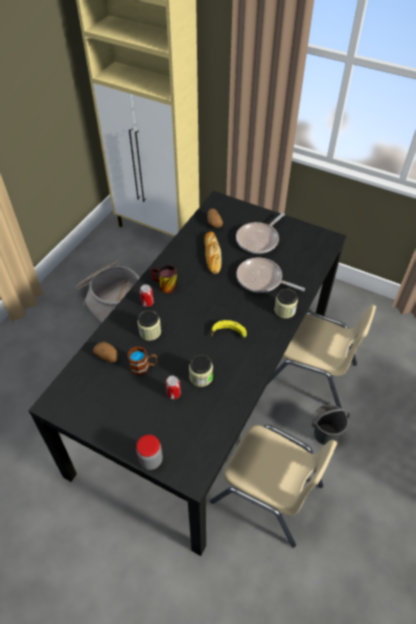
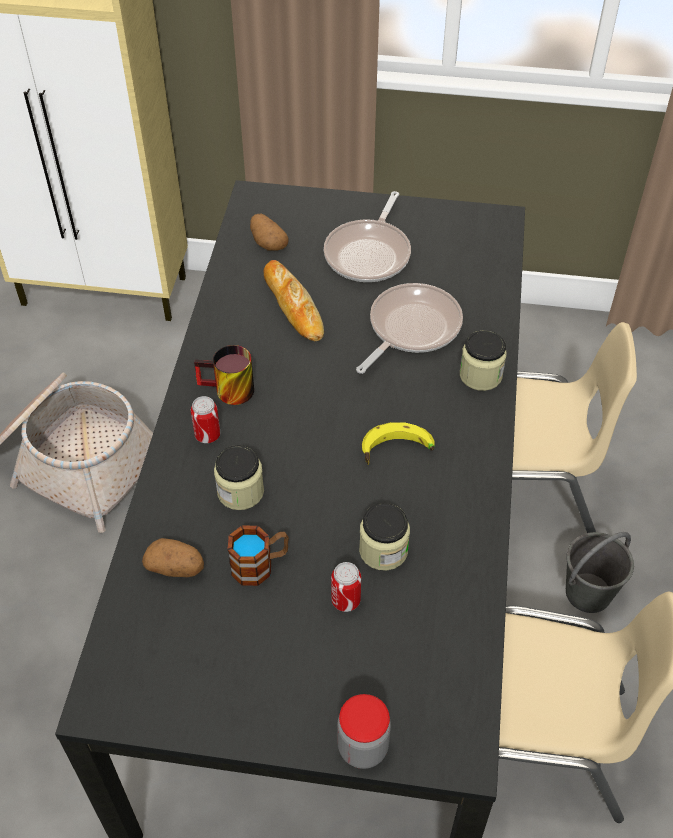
camera: 20 degrees left, 0 degrees up
frying pan [236,258,305,293] -> frying pan turned 120 degrees clockwise [356,283,463,374]

